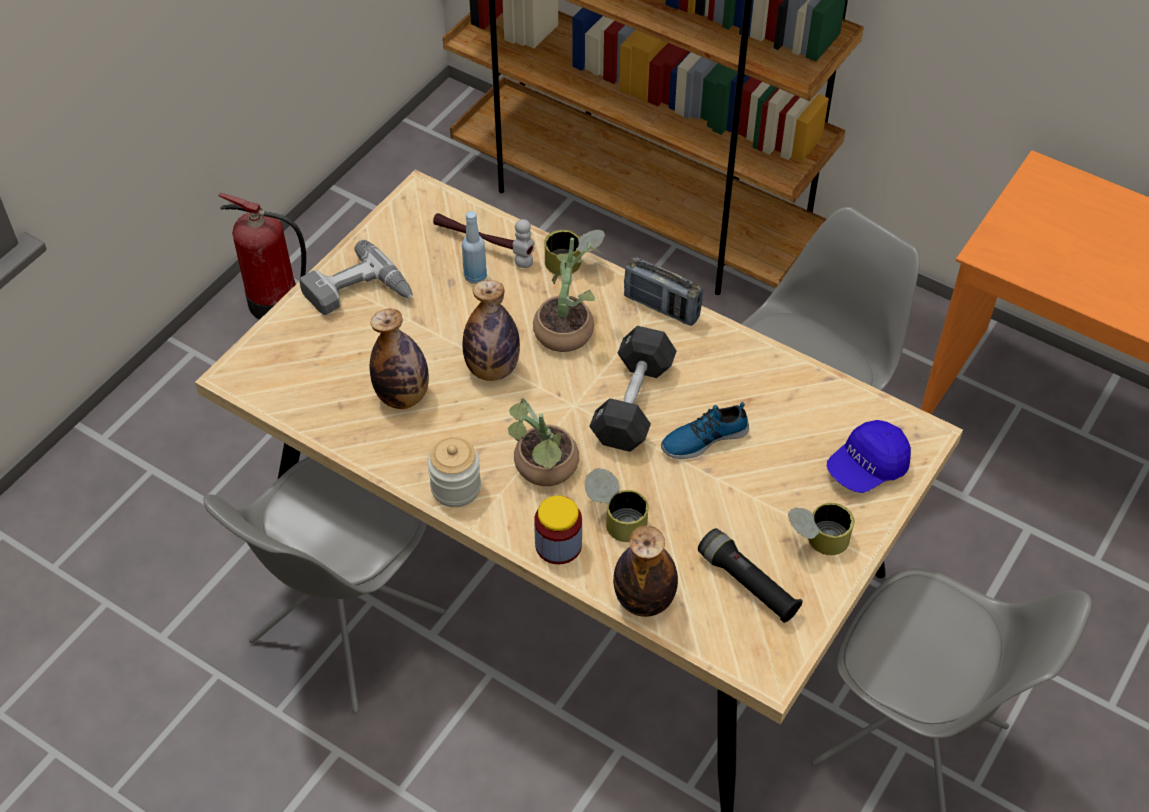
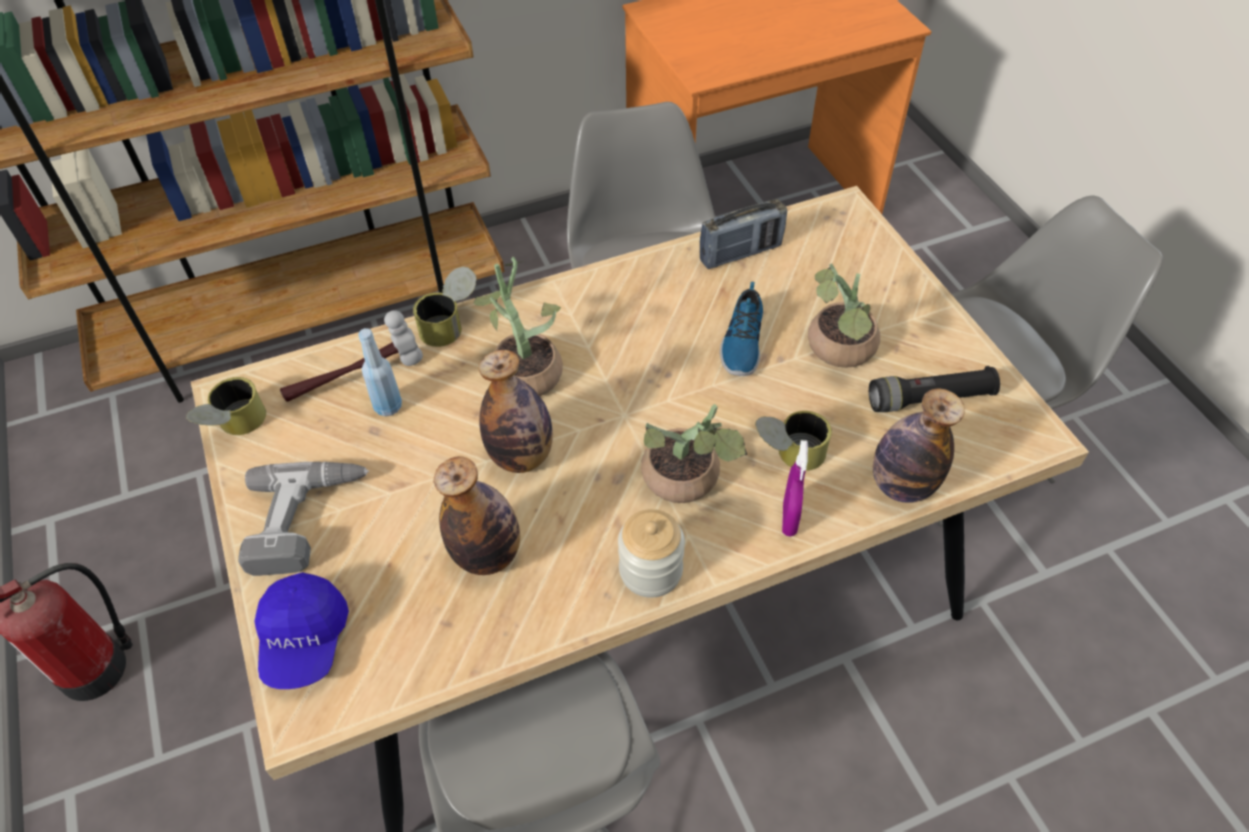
camera: 55 degrees left, 0 degrees up
jar [534,495,582,564] -> purple spray bottle [782,440,808,537]
black dumbbell [589,326,677,452] -> none
radio [624,257,703,326] -> radio moved to [700,199,787,269]
can [788,503,854,555] -> can moved to [186,377,266,435]
blue cap [827,420,911,493] -> blue cap moved to [255,572,349,689]
none -> potted plant [808,264,880,368]

